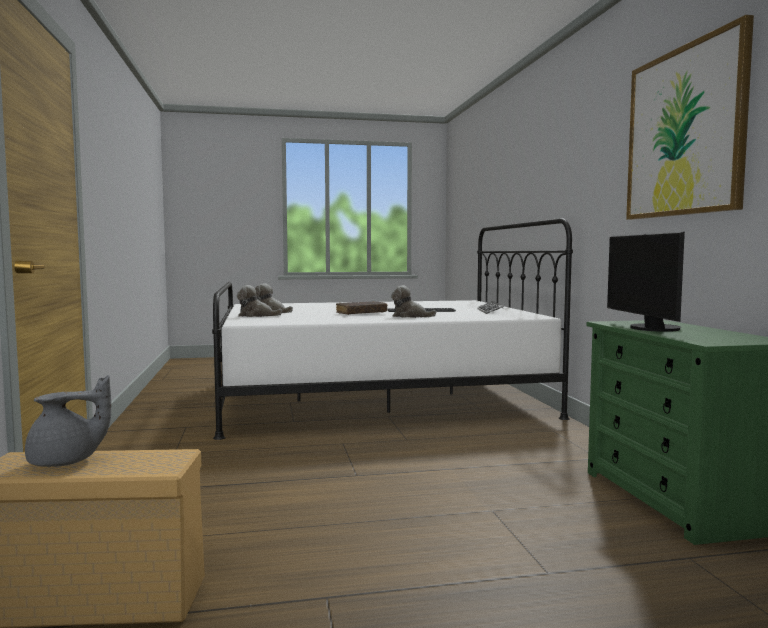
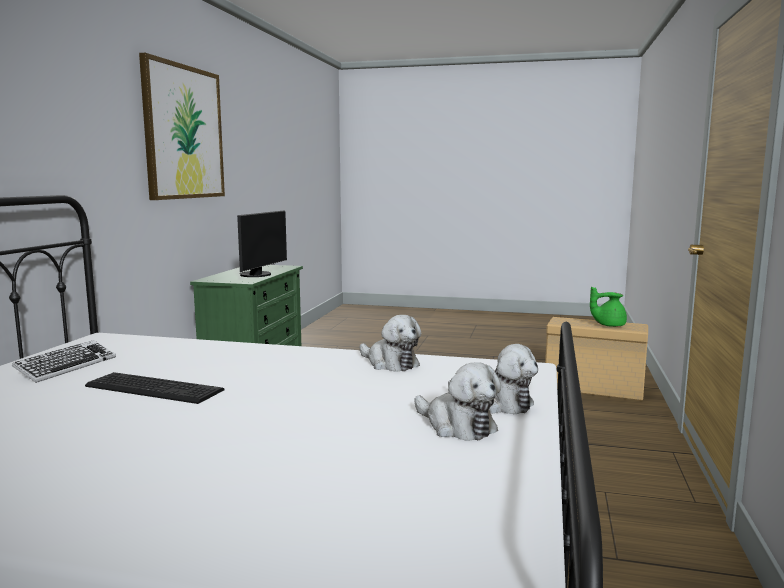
camera: 155 degrees left, 5 degrees up
grey teapot [25,375,111,467] -> green teapot [590,287,627,327]
brown book [336,301,387,315] -> none
plush toy [391,286,436,318] -> plush toy moved to [359,315,421,372]

